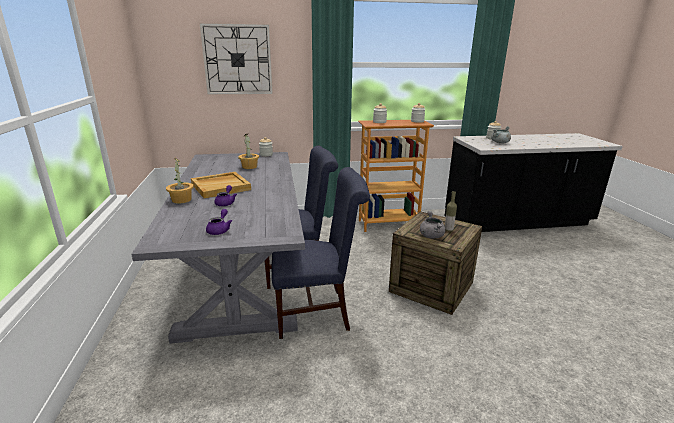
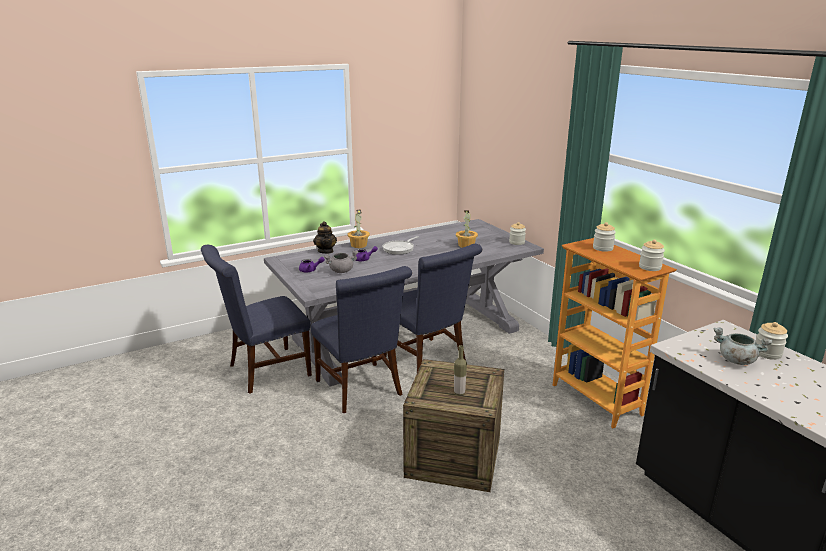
camera: 70 degrees right, 0 degrees up
beige tray [191,172,251,198] -> frying pan [383,236,419,255]
wall clock [200,23,273,94] -> none
grey cooking pot [420,211,445,238] -> grey cooking pot moved to [324,251,358,273]
none -> blue chair [201,245,312,394]
none -> teapot [313,221,337,254]

